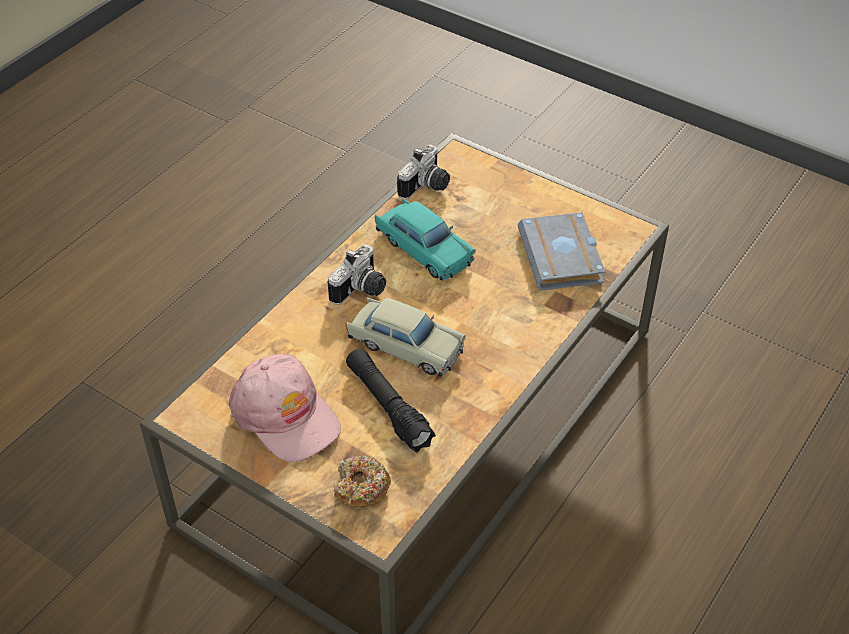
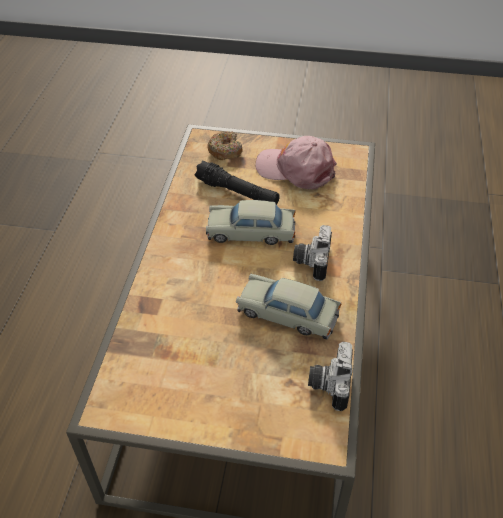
camera: 155 degrees right, 0 degrees up
turquoise toy car [375,199,476,281] -> beige toy car [236,274,342,339]
grey book [518,212,605,291] -> none

